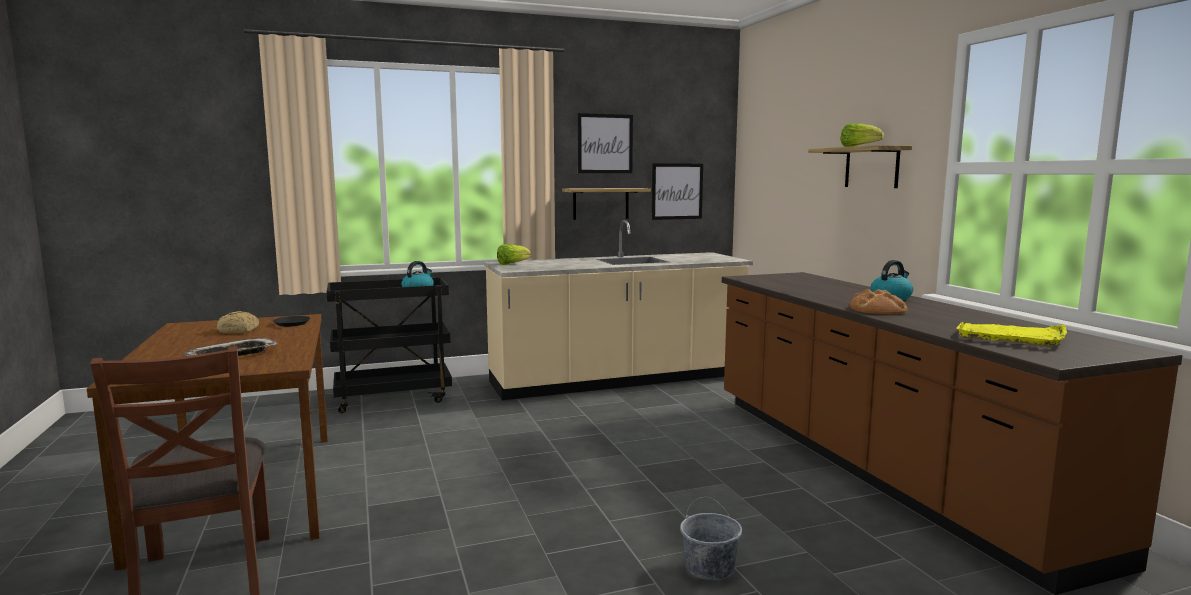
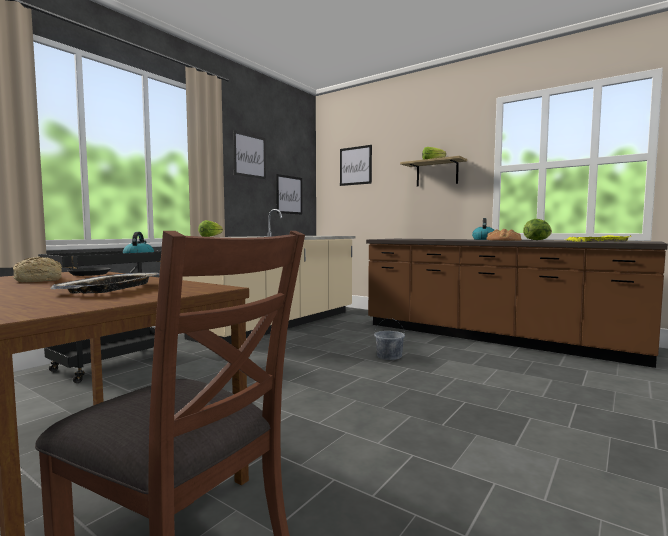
camera: 35 degrees left, 5 degrees down
shelf [562,188,651,220] -> none
grey bucket [680,497,742,580] -> grey bucket moved to [374,318,405,360]
none -> picture [340,145,372,186]
none -> lettuce [523,219,552,240]

